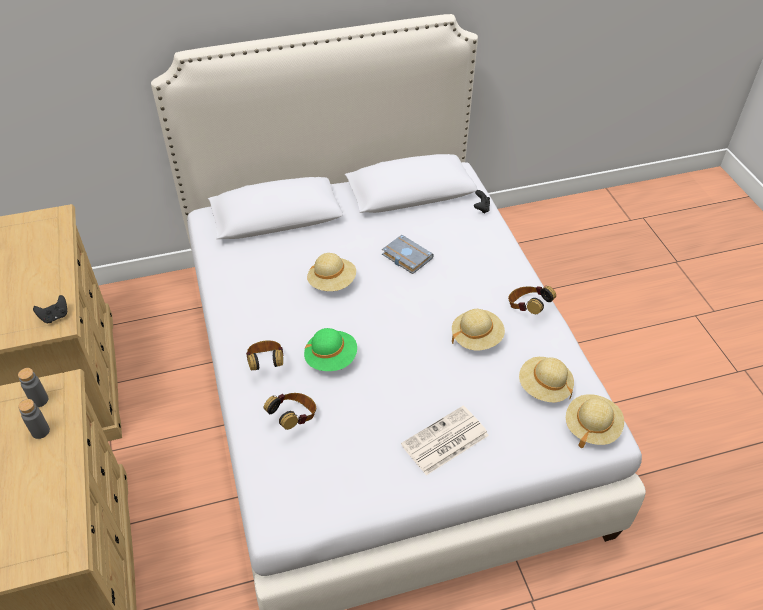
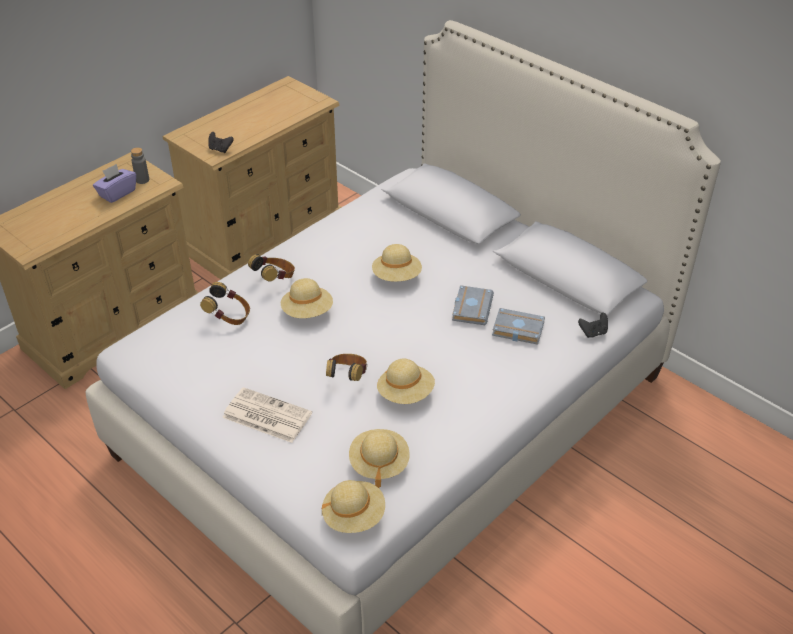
camera: 60 degrees right, 5 degrees down
grey bottle [18,399,50,439] -> purple tissue box [93,164,136,203]
green hat [304,328,357,371] -> beige hat [281,278,333,318]
headphones [508,286,556,314] -> headphones moved to [326,354,367,381]
none -> grey book [492,308,545,345]

